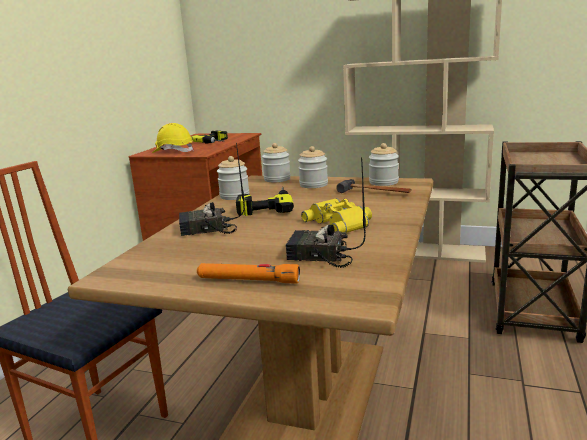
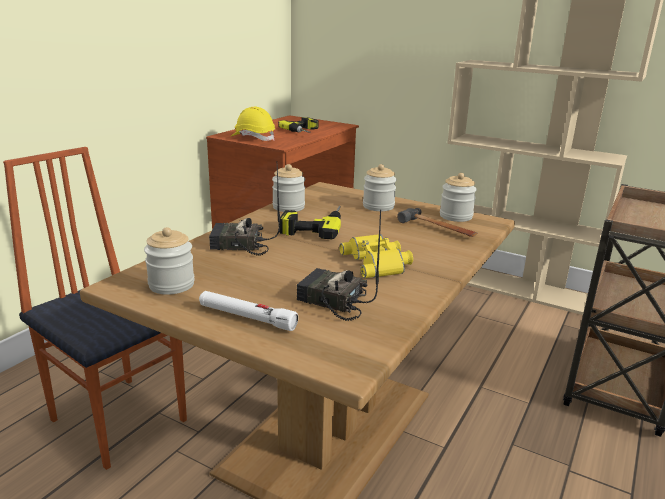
camera: 10 degrees right, 5 degrees up
orange flashlight [197,263,300,284] -> white flashlight [199,291,298,331]
jar [262,143,291,182] -> jar moved to [144,227,195,295]

